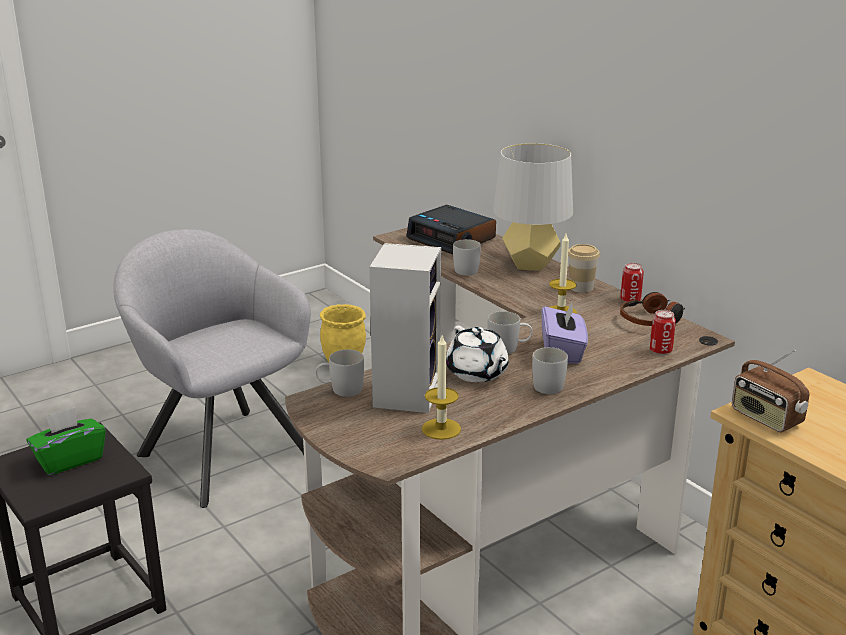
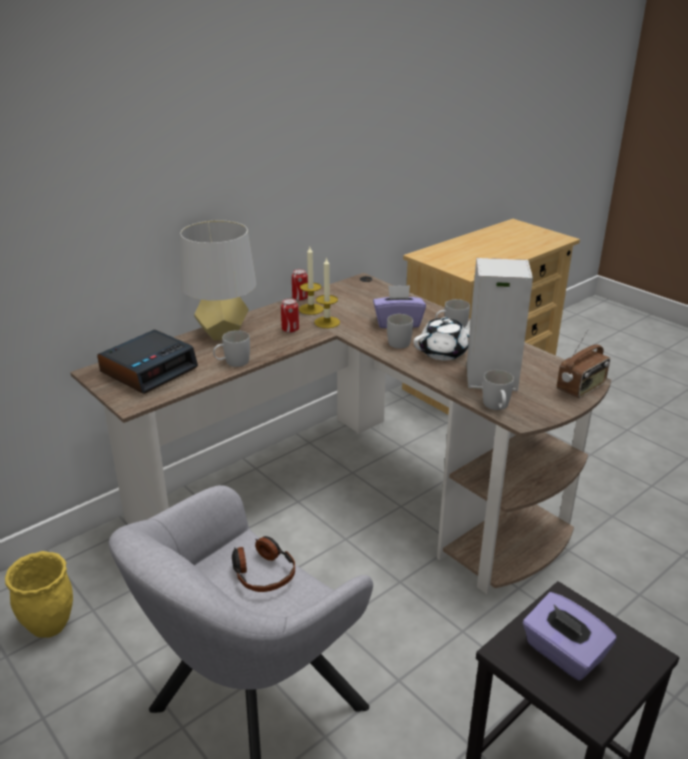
camera: 95 degrees left, 5 degrees up
green tissue box [26,408,106,475] -> purple tissue box [523,592,616,681]
candle [422,336,461,440] -> candle moved to [299,247,324,315]
cup [568,244,600,293] -> none
headphones [620,292,685,326] -> headphones moved to [232,536,295,592]
can [650,310,676,355] -> can moved to [281,298,299,333]
radio [732,350,809,432] -> radio moved to [557,329,610,398]

